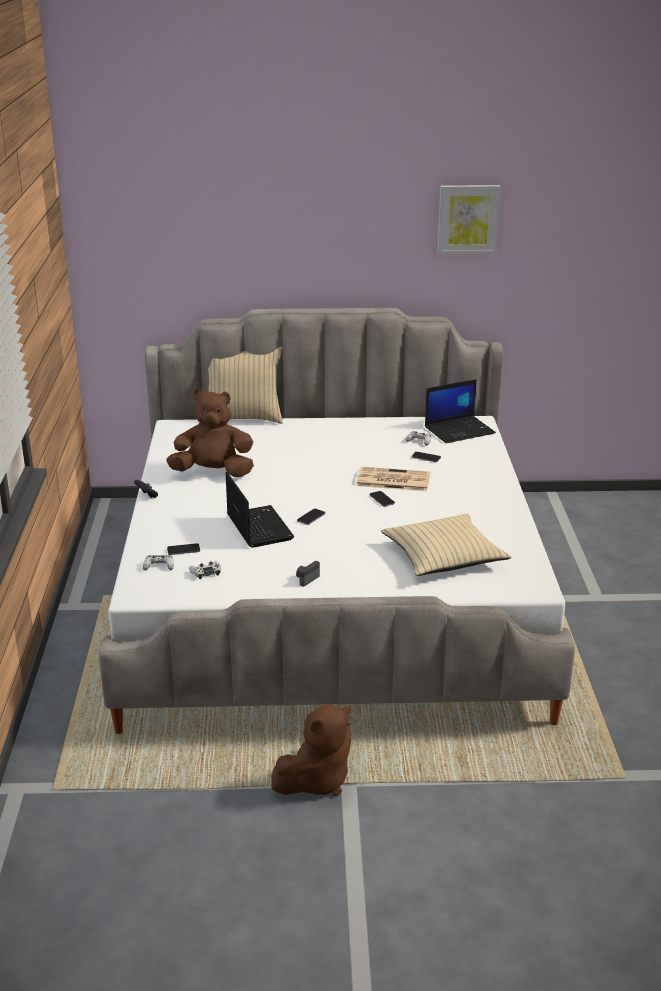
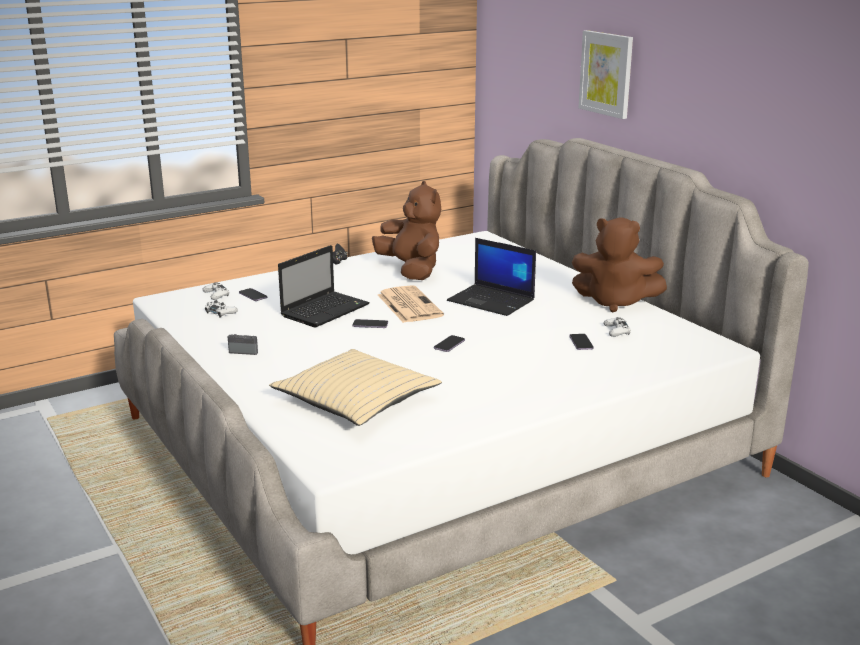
camera: 60 degrees right, 5 degrees down
beige pillow [208,347,283,424] -> none
brown plush toy [271,704,351,796] -> brown plush toy moved to [572,217,667,312]
newspaper [356,467,430,491] -> newspaper moved to [378,285,444,323]
laptop [425,379,496,443] -> laptop moved to [447,238,536,316]
picture [438,185,501,254] -> picture moved to [579,30,633,119]

